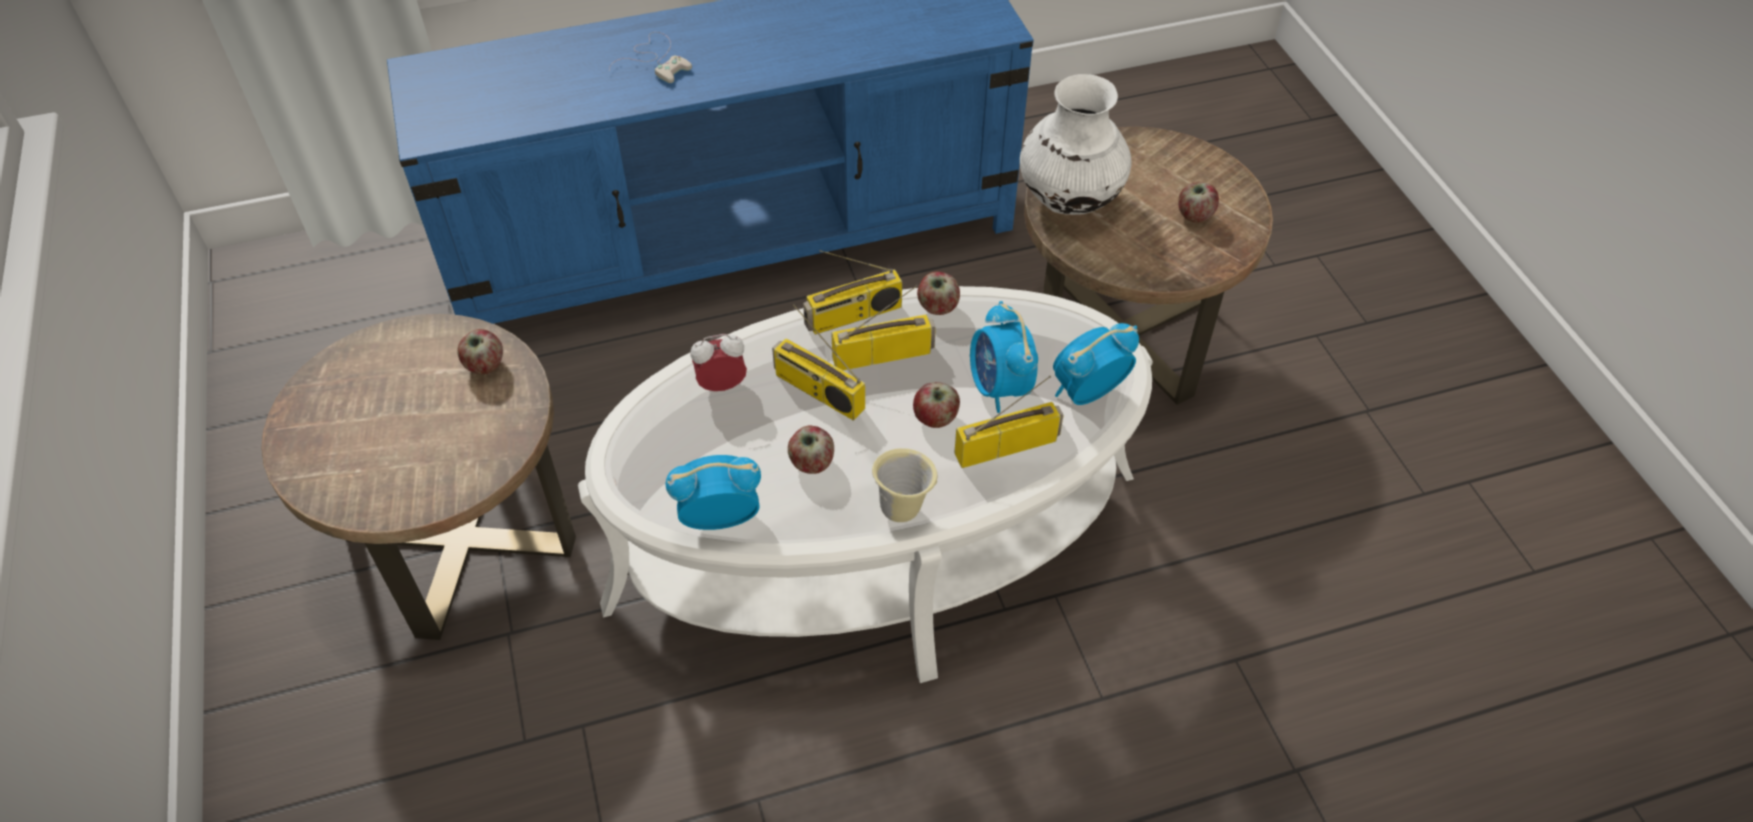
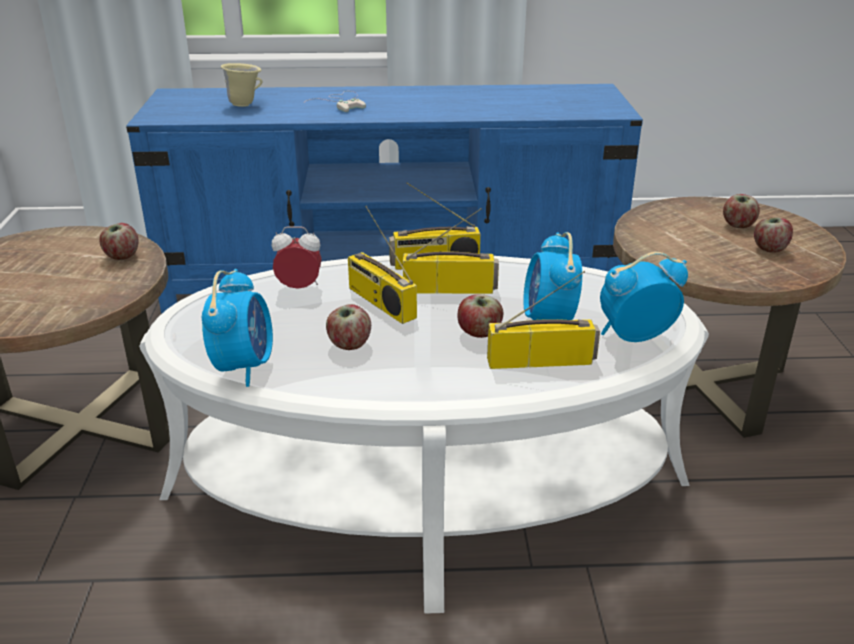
camera: 15 degrees right, 20 degrees down
alarm clock [666,455,761,530] -> alarm clock turned 90 degrees clockwise [202,269,273,387]
beige mug [872,448,937,522] -> beige mug moved to [220,63,263,107]
apple [917,271,960,315] -> apple moved to [723,194,760,228]
white vase [1020,74,1131,215] -> none

